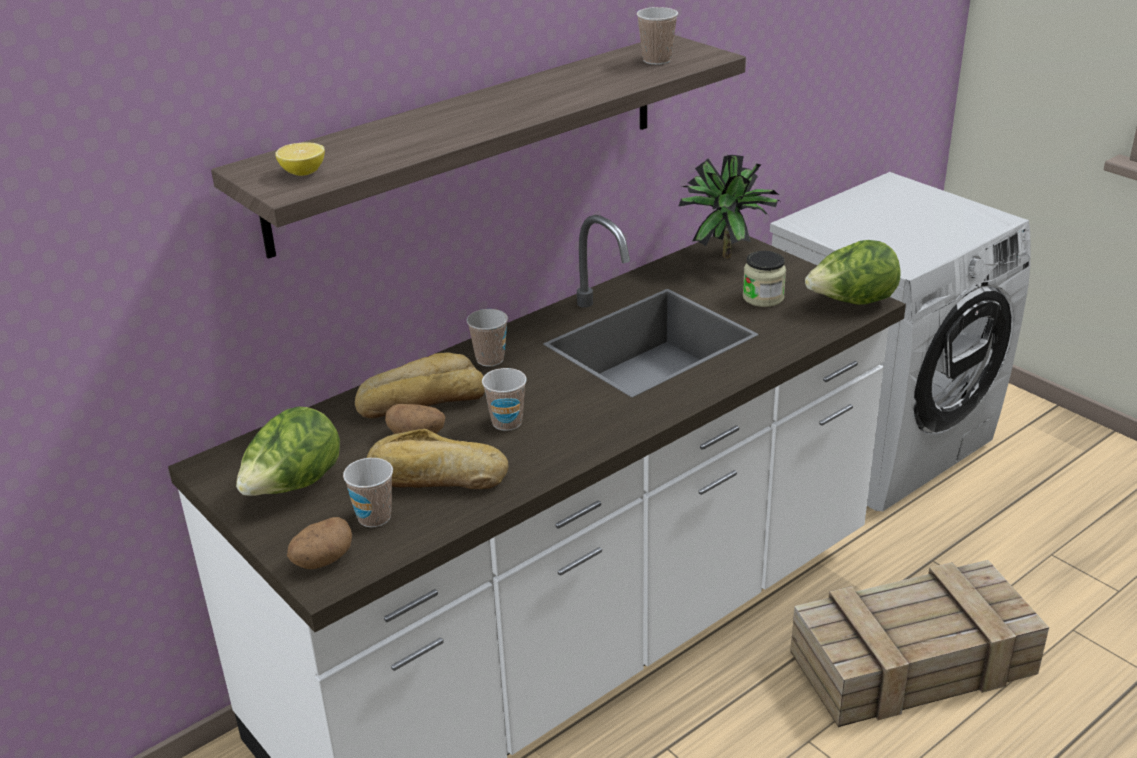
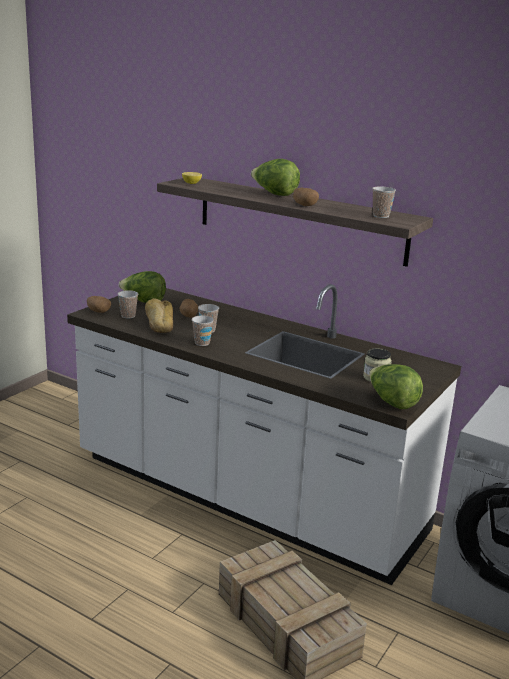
camera: 70 degrees right, 10 degrees down
bread [355,352,485,419] -> none
cup [467,309,508,366] -> cup moved to [192,316,214,346]
potted plant [678,155,782,258] -> none
none -> lettuce [251,159,300,196]
none -> potato [293,188,319,206]

